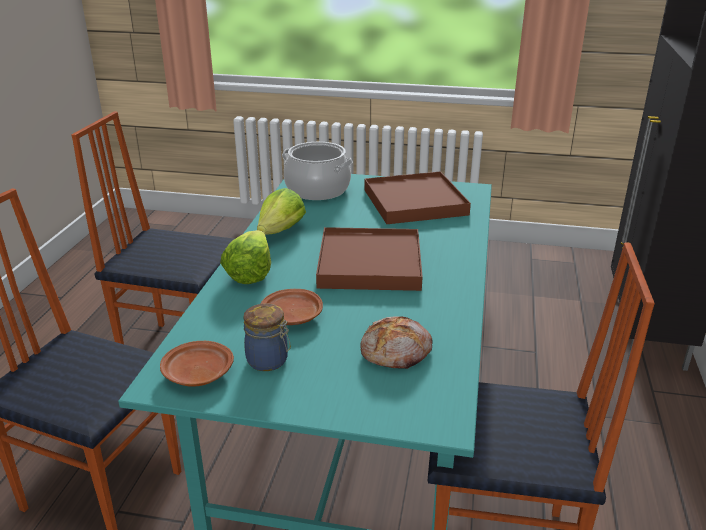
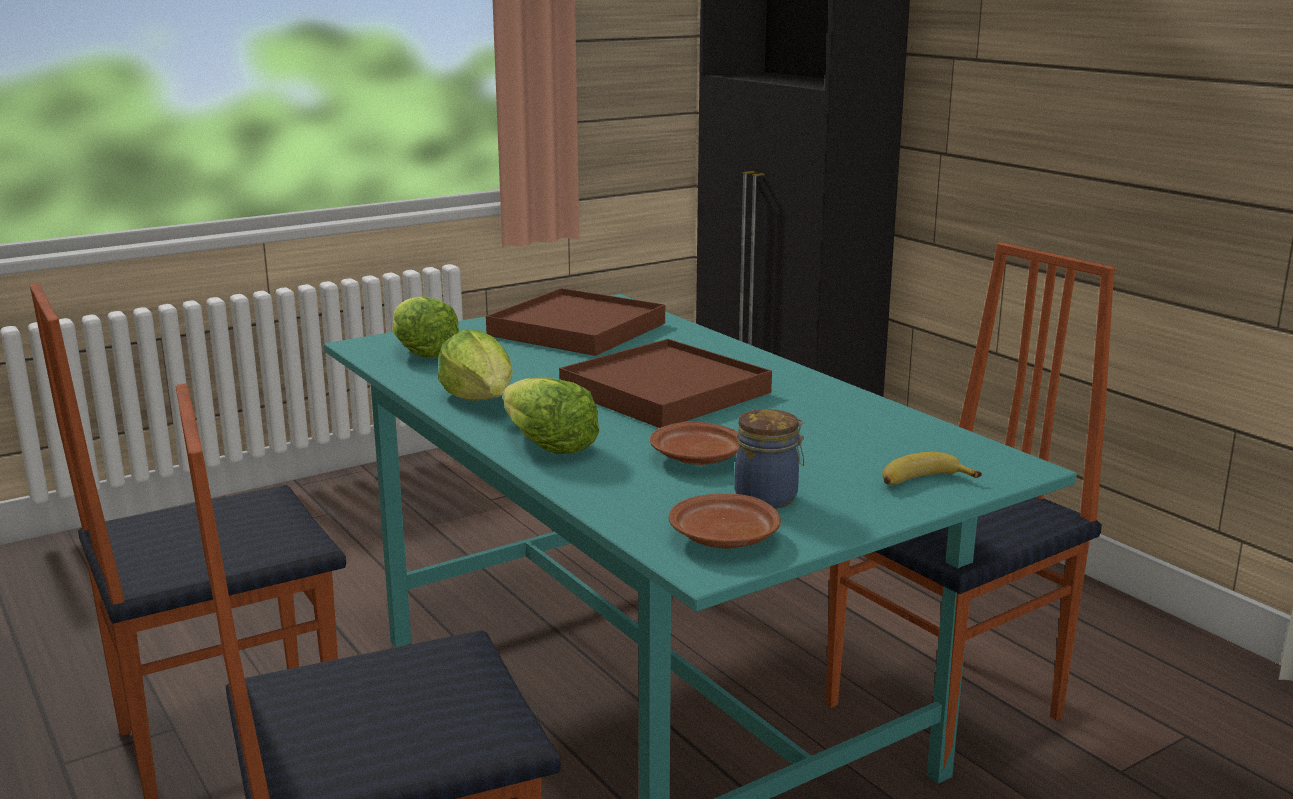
camera: 45 degrees left, 10 degrees down
cooking pot [282,142,353,200] -> lettuce [392,296,459,358]
bread [361,316,433,369] -> none
none -> banana [882,452,982,485]

